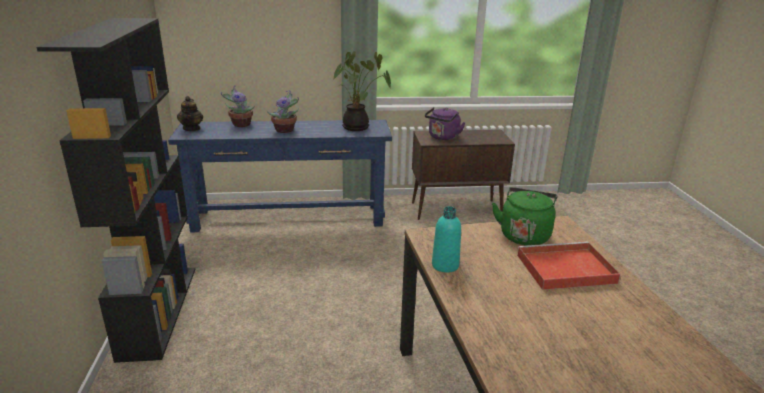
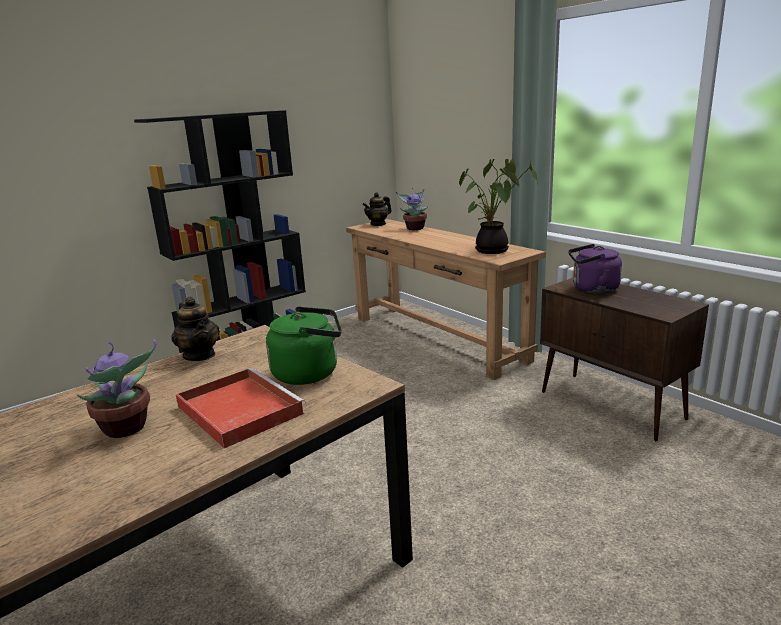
camera: 60 degrees right, 5 degrees down
blue console table [168,120,392,233] -> brown console table [346,219,546,380]
potted plant [267,90,299,133] -> potted plant moved to [77,339,157,438]
turquoise bottle [432,206,461,273] -> teapot [171,297,220,361]

